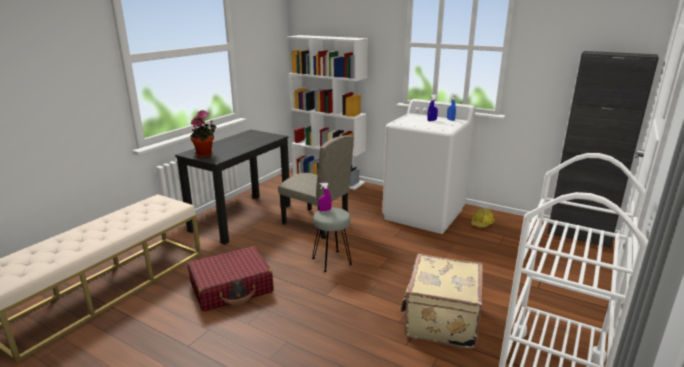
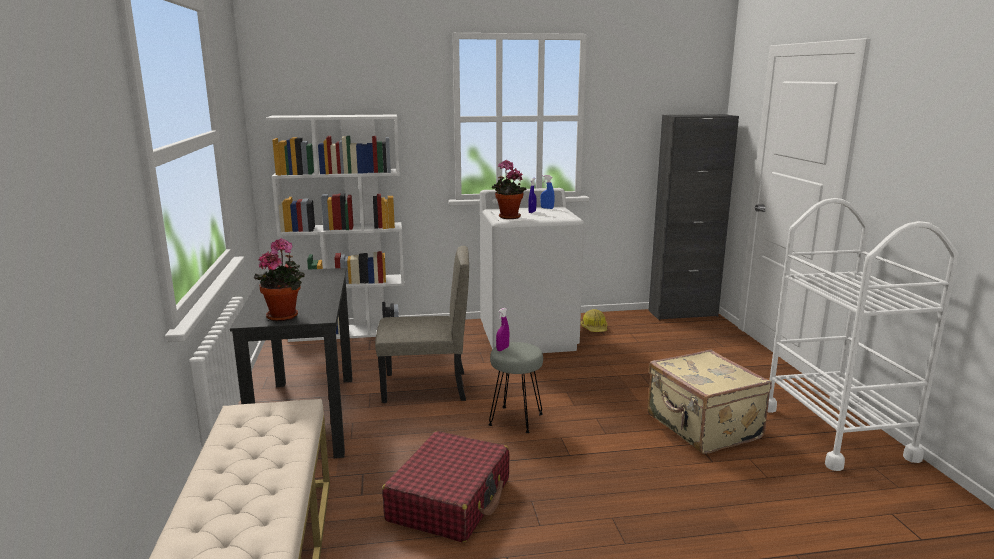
camera: 40 degrees left, 5 degrees down
none -> potted plant [492,160,527,219]

